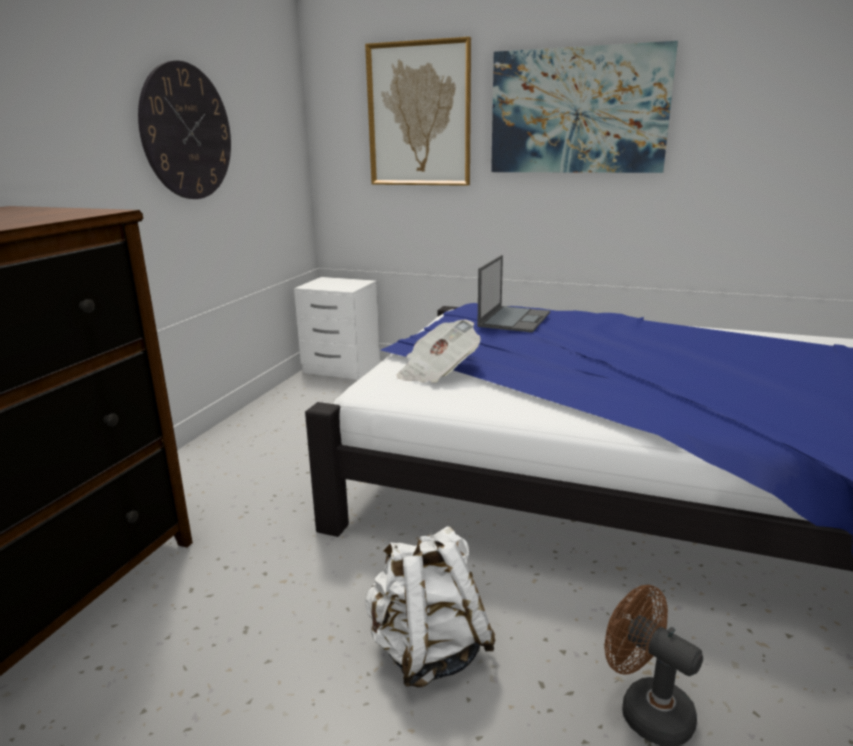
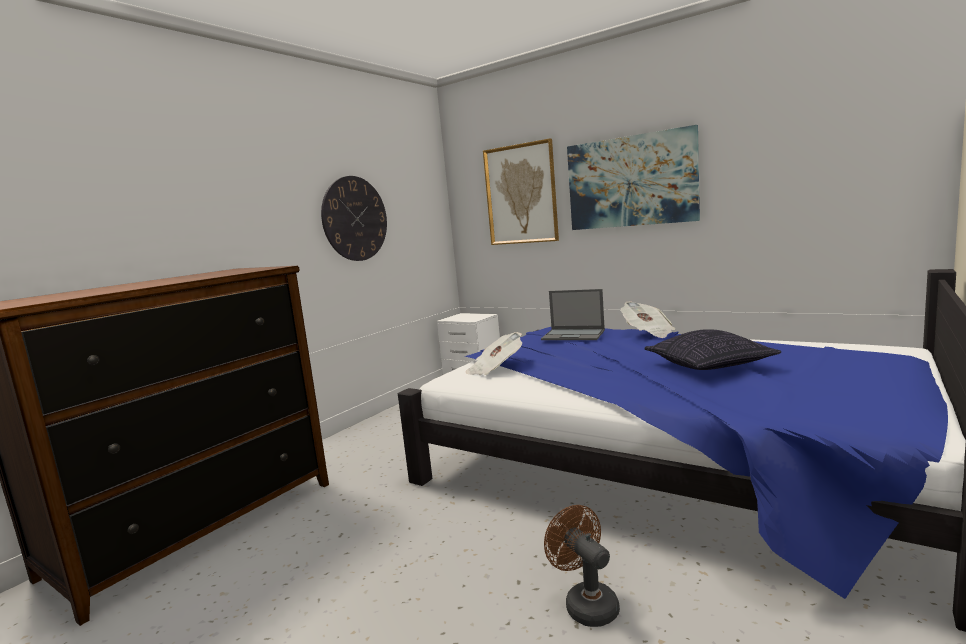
camera: 15 degrees right, 10 degrees down
white backpack [365,526,495,688] -> none
laptop [478,255,550,332] -> laptop turned 75 degrees clockwise [541,289,605,340]
none -> newspaper [620,302,676,338]
none -> pillow [644,329,782,370]

